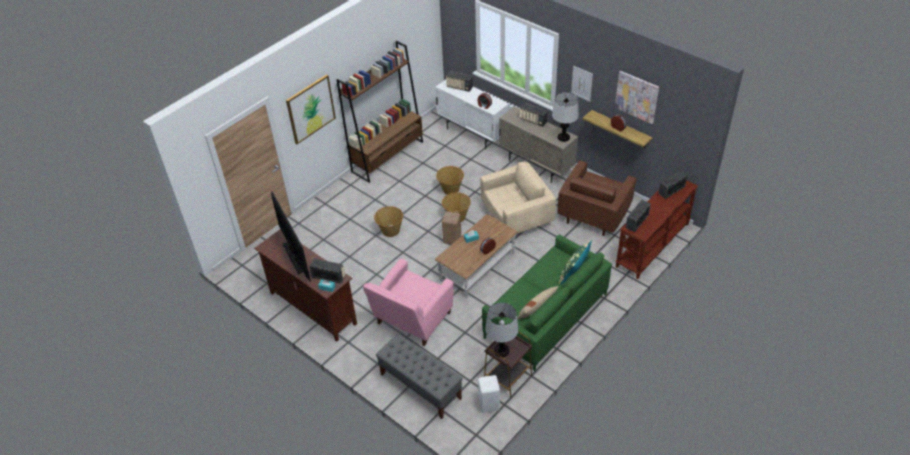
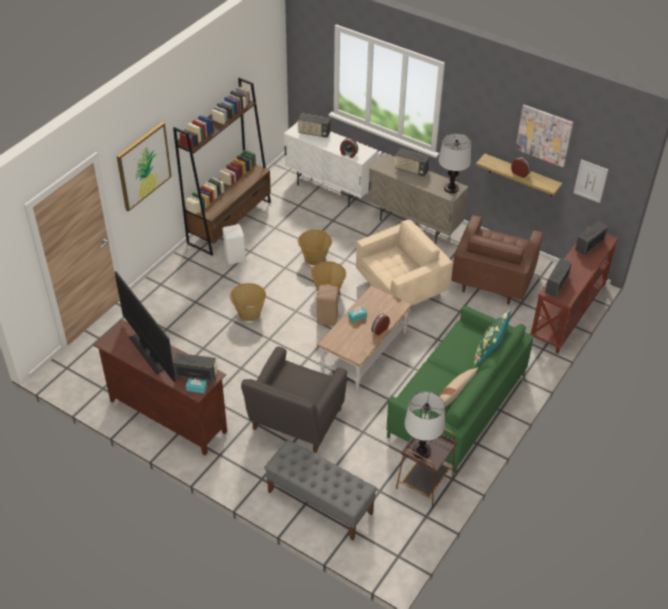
camera: 10 degrees left, 0 degrees up
pink armchair [363,259,454,346] -> grey armchair [241,347,348,453]
white stool [478,375,500,413] -> white stool moved to [223,224,246,265]
picture [571,66,593,102] -> picture moved to [574,159,608,203]

